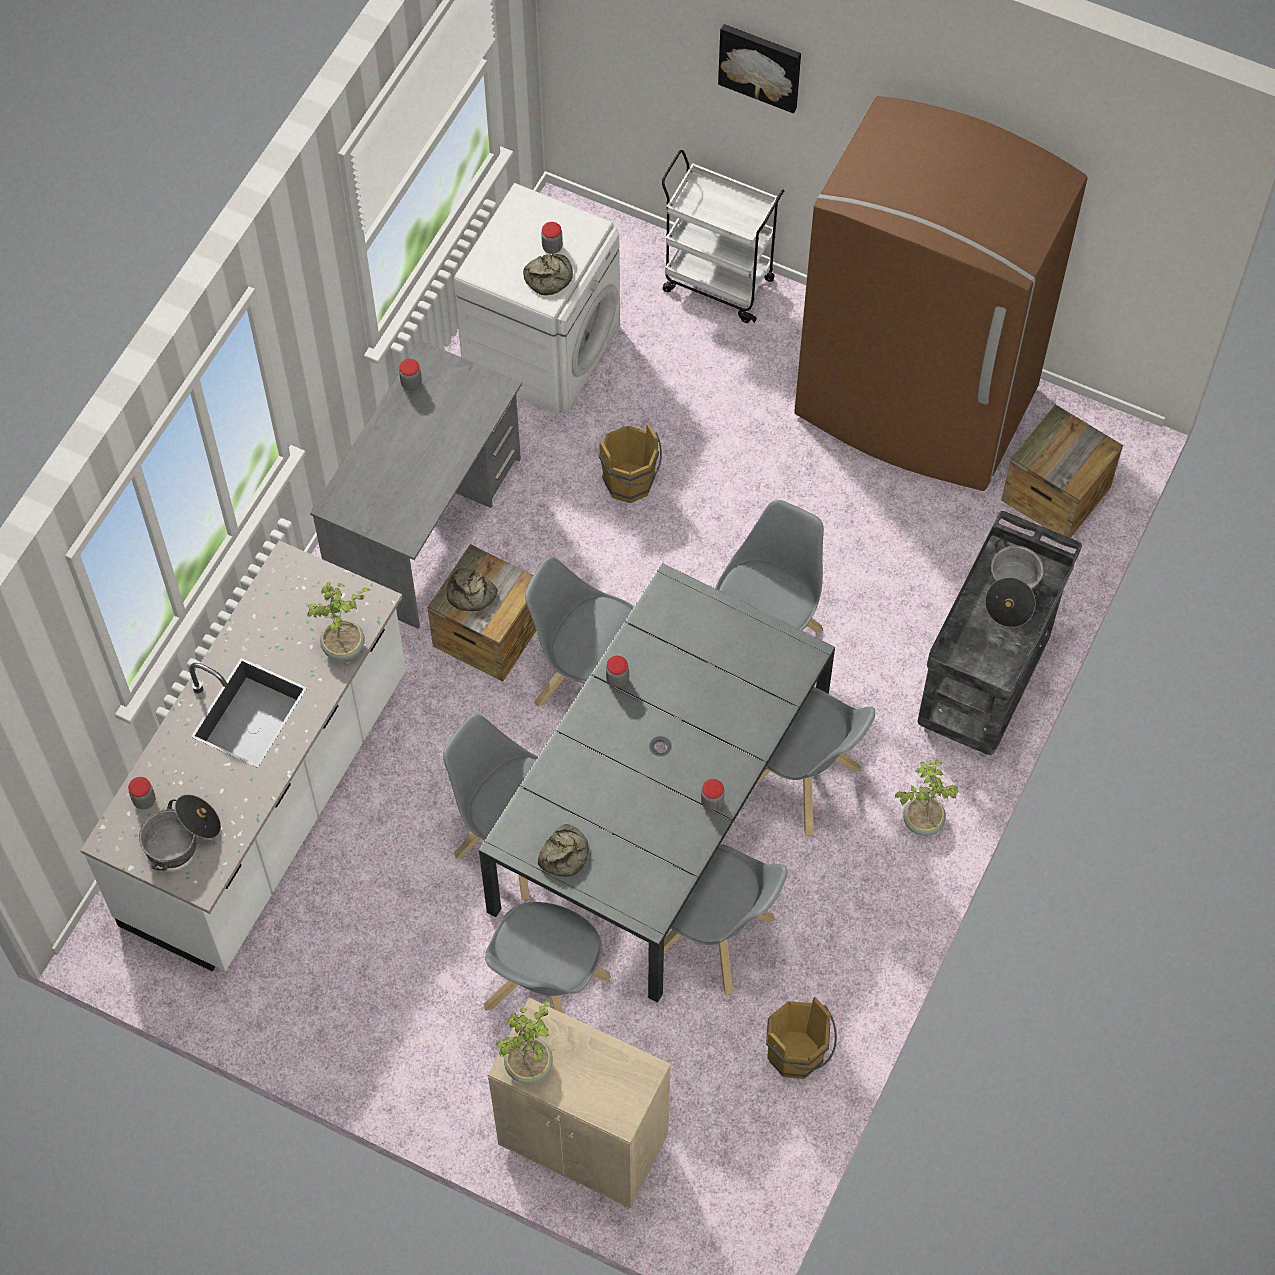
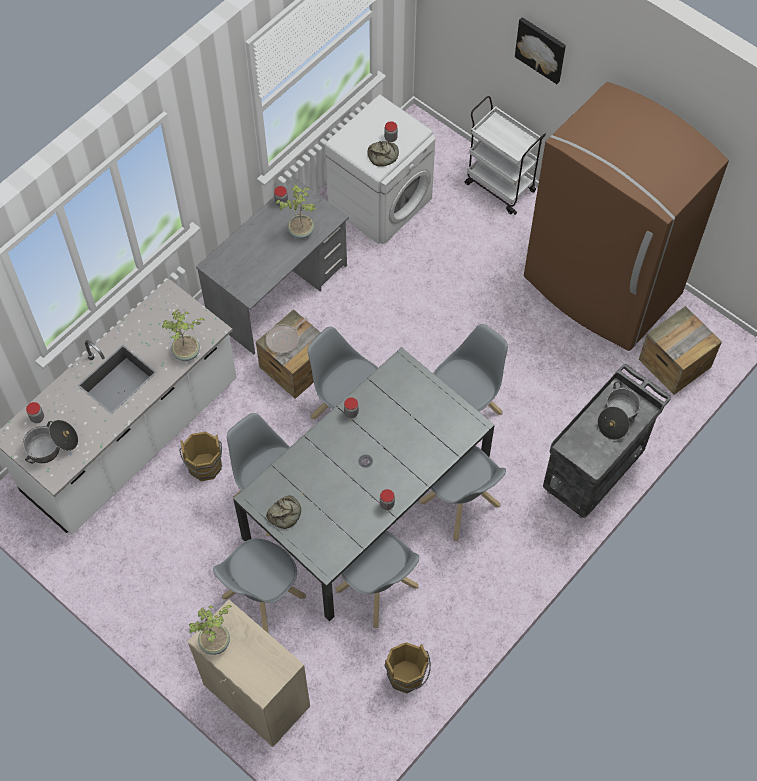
camera: 15 degrees right, 0 degrees up
bread [447,568,498,611] -> frying pan [266,318,307,354]
brown bucket [599,423,662,503] -> brown bucket moved to [179,432,222,481]
potted plant [894,760,959,836] -> potted plant moved to [276,185,316,239]

